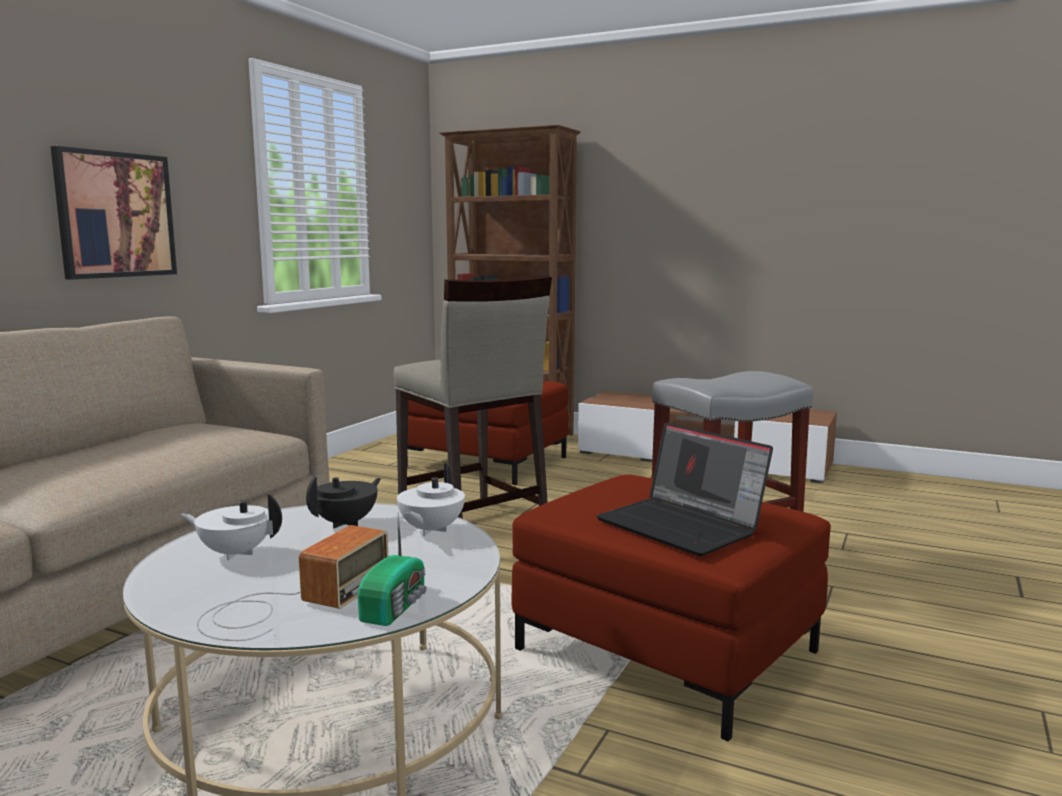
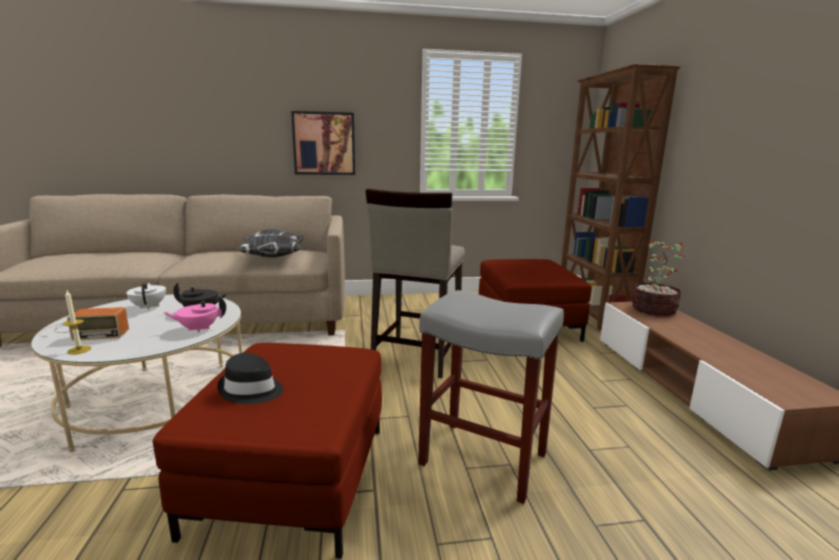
camera: 55 degrees right, 5 degrees up
radio [358,512,427,626] -> candle [63,291,91,355]
white teapot [397,463,465,536] -> pink teapot [164,296,226,333]
laptop [596,423,773,556] -> black hat [217,353,283,404]
none -> pillow [236,229,305,258]
none -> potted plant [632,239,684,316]

